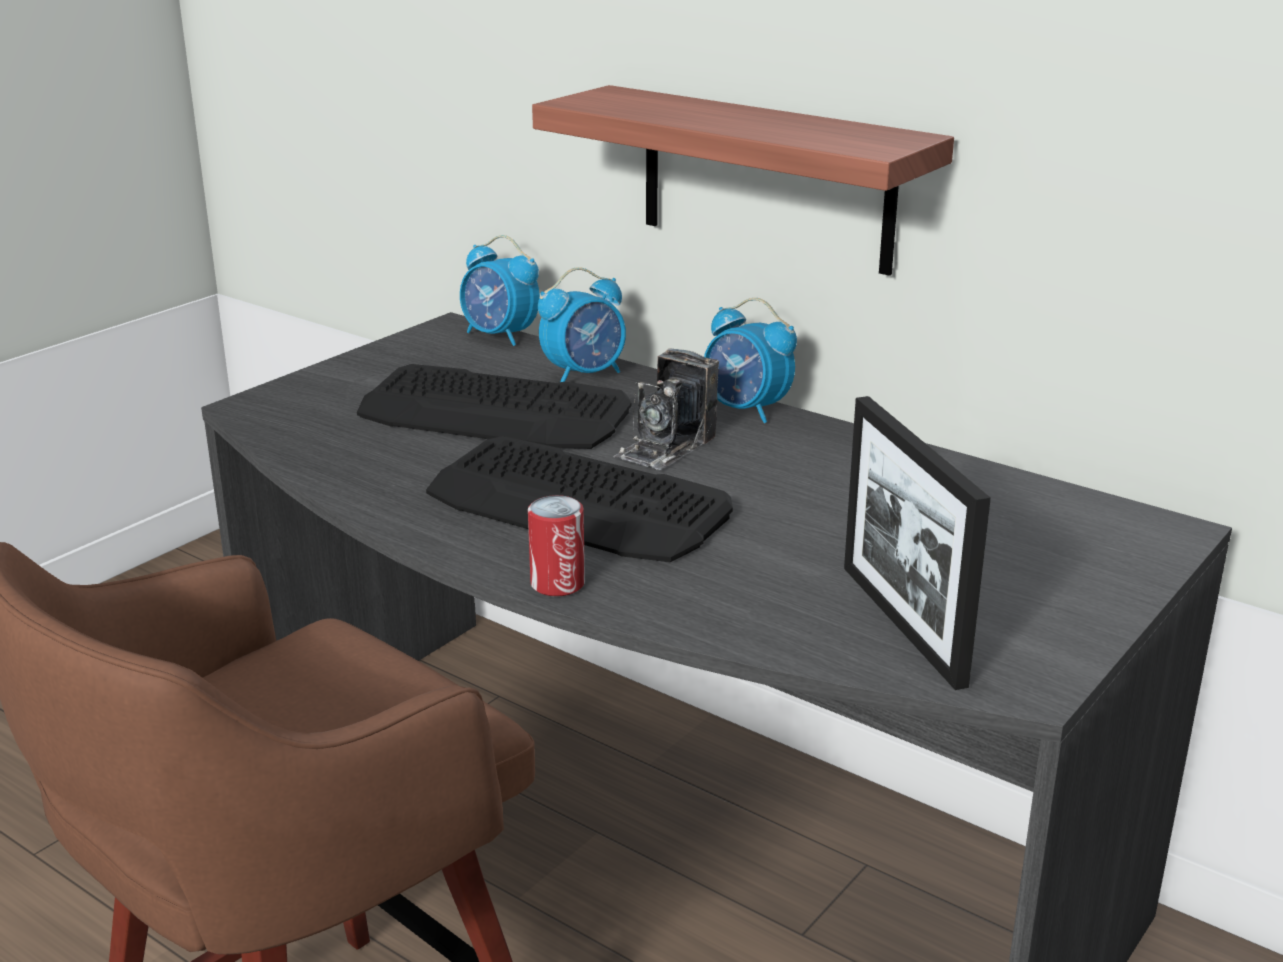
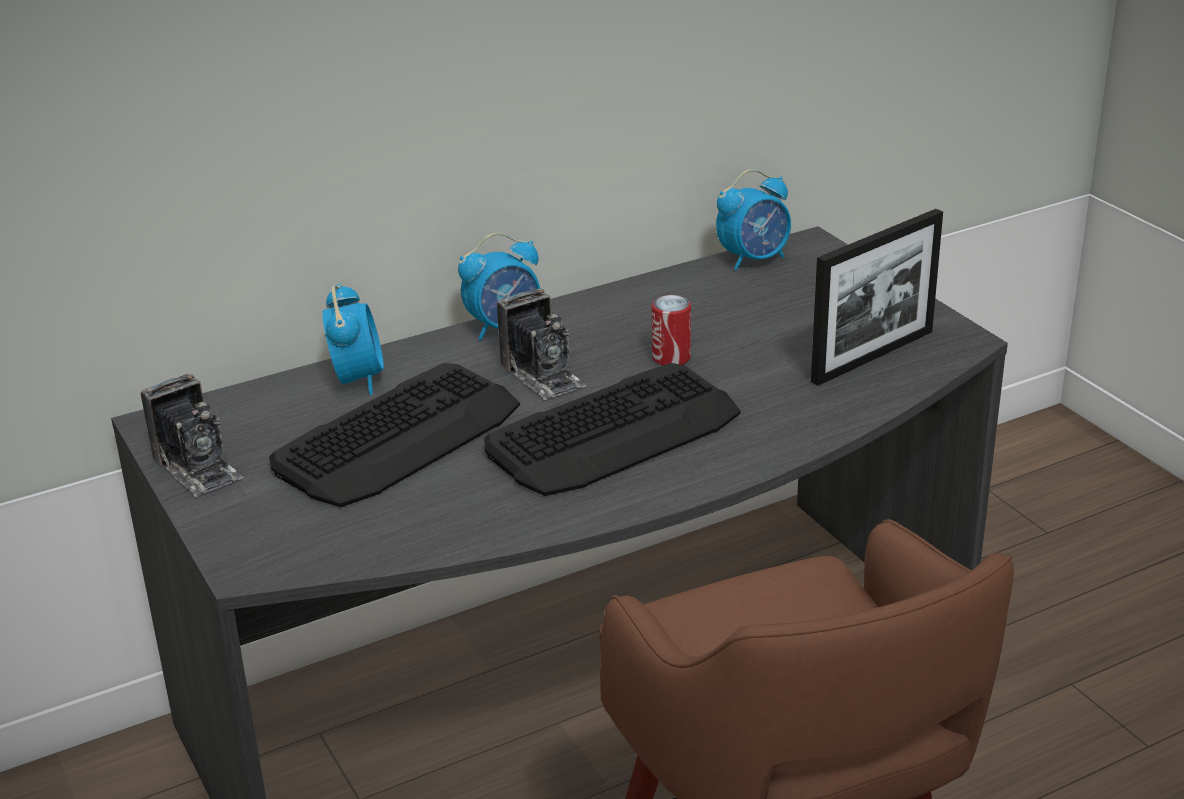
camera: 65 degrees left, 5 degrees up
alarm clock [460,235,540,346] -> alarm clock moved to [716,169,791,271]
can [528,495,585,596] -> can moved to [652,295,691,366]
shelf [532,85,954,276] -> none
picture frame [844,396,991,690] -> picture frame turned 45 degrees counterclockwise [811,209,943,386]
none -> camera [141,374,243,497]

